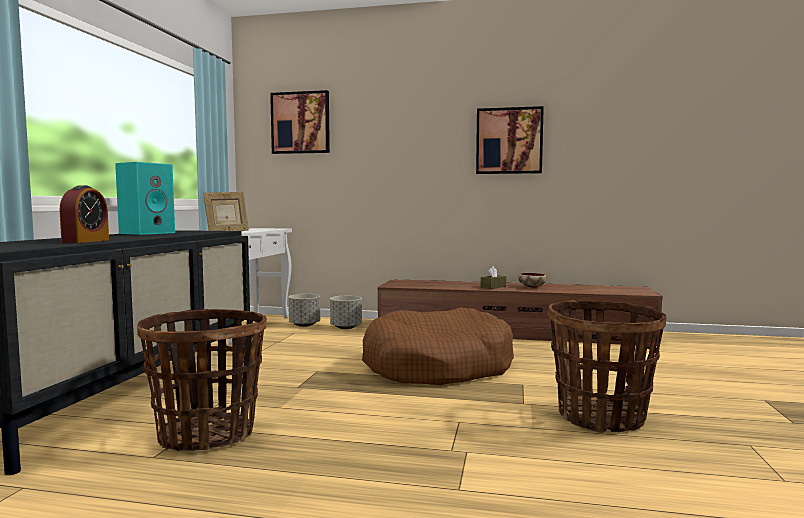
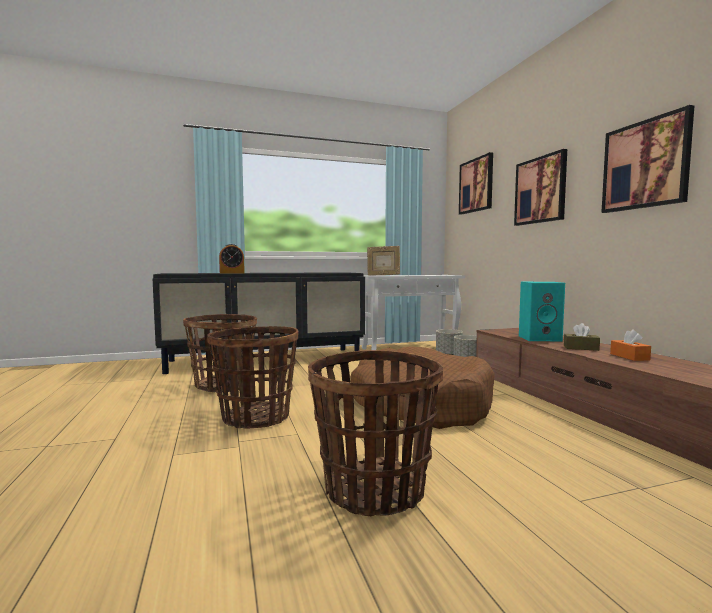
camera: 60 degrees right, 0 degrees up
turquoise speaker [115,162,175,235] -> turquoise speaker moved to [519,282,565,341]
bowl [518,273,547,288] -> orange tissue box [610,329,651,361]
none -> basket [207,326,299,428]
none -> picture [514,149,567,226]

